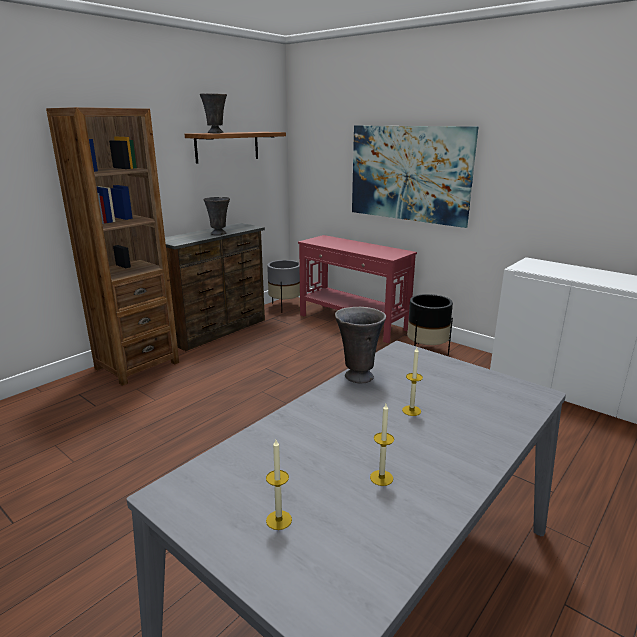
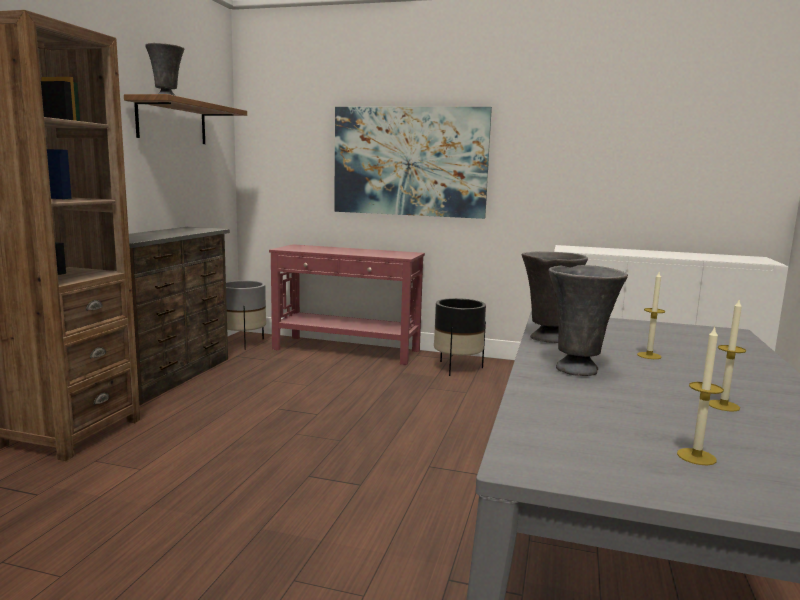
camera: 25 degrees left, 10 degrees down
grey vase [203,197,230,235] -> grey vase moved to [549,265,628,376]

